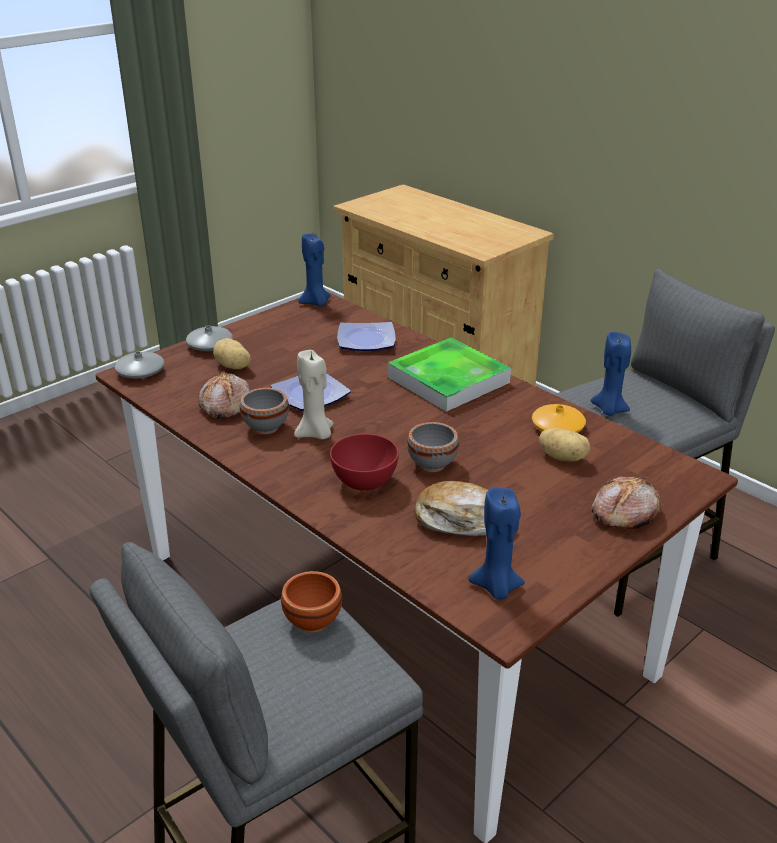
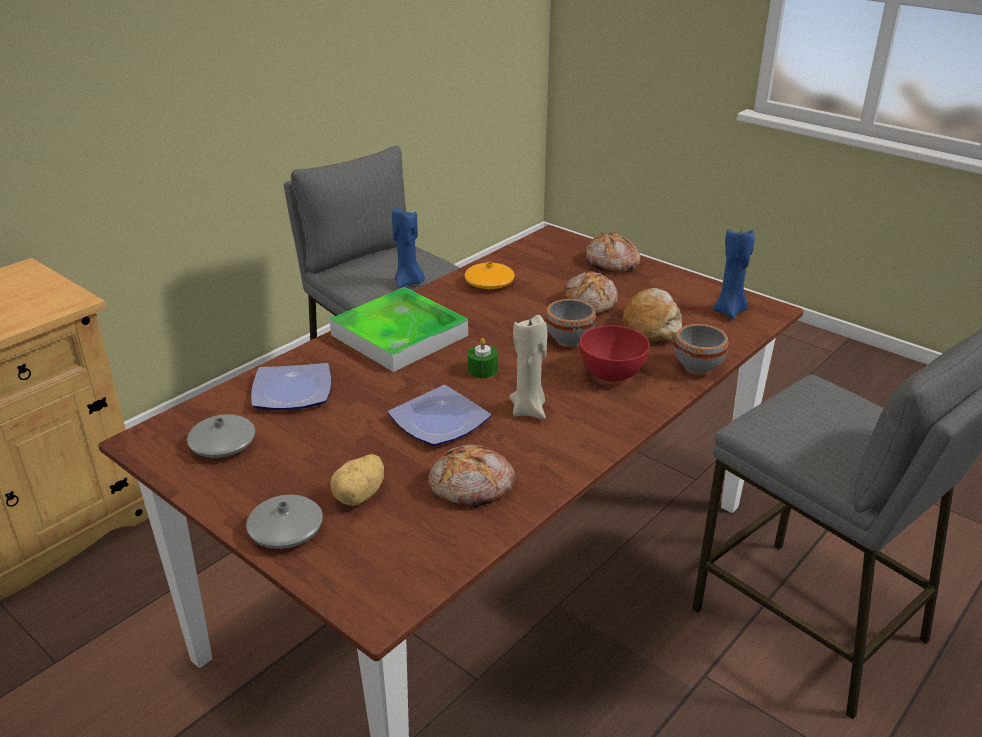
camera: 95 degrees left, 0 degrees up
grey vase [115,351,164,379] -> grey vase moved to [187,414,255,458]
grey bowl [240,388,289,434] -> grey bowl moved to [674,324,729,375]
brown bowl [281,571,342,632] -> none
blue candle [298,233,331,306] -> none
potato [539,428,590,461] -> none
none -> green candle [467,338,498,378]
none -> bread [564,271,618,313]

